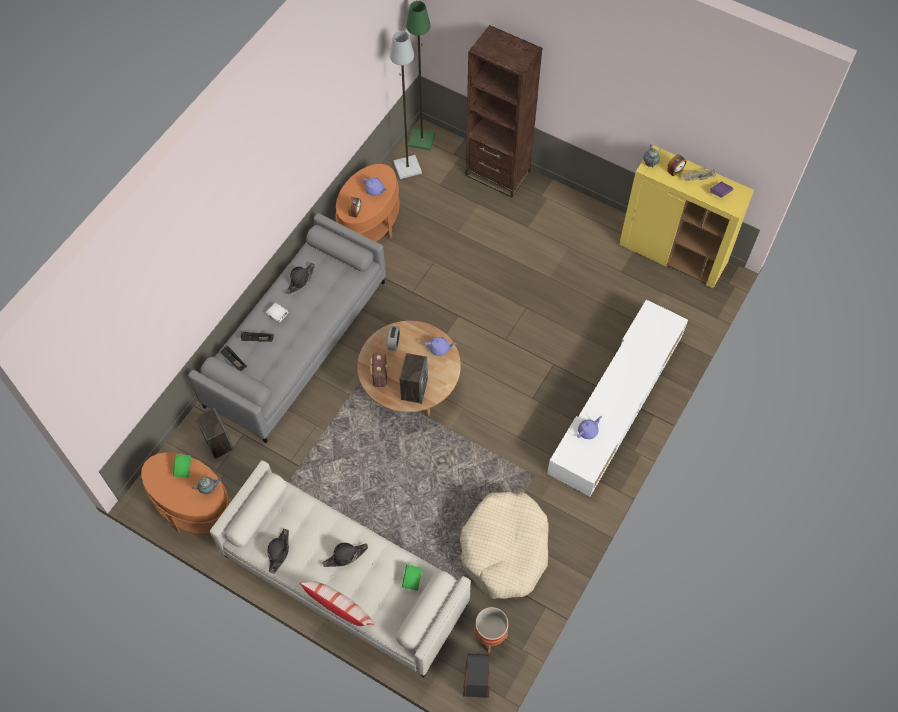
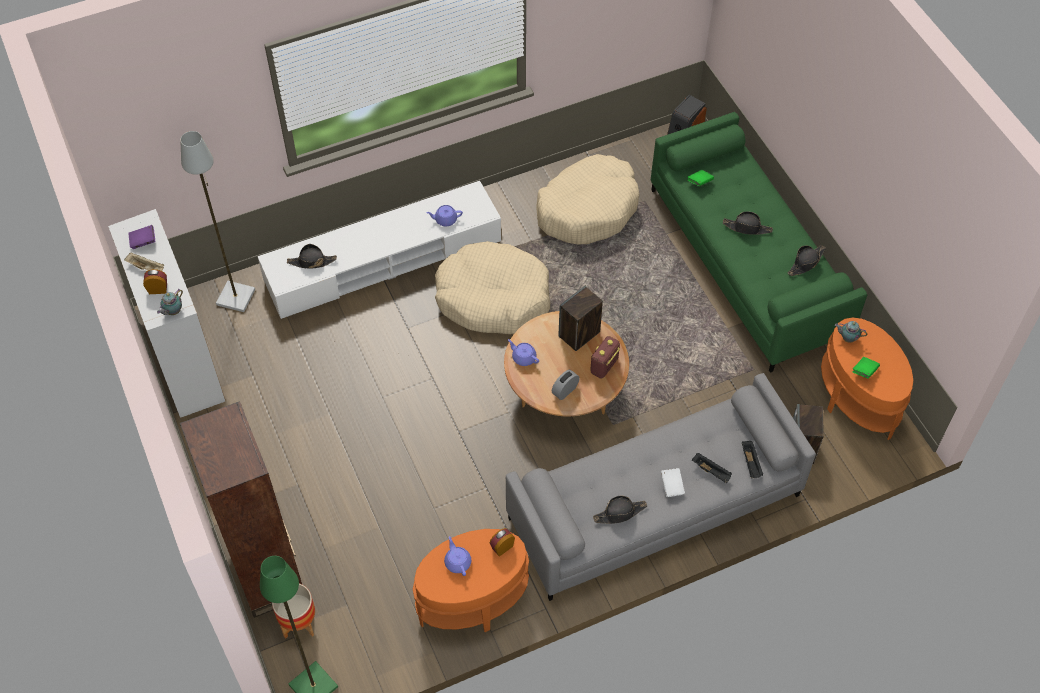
camera: 145 degrees left, 5 degrees down
beige sofa [210,460,471,677] -> green sofa [651,112,867,373]
pillow [300,582,375,626] -> none
grey floor lamp [390,31,422,179] -> grey floor lamp moved to [180,131,255,312]
planter [474,607,508,653] -> planter moved to [272,584,315,639]
yellow cabinet [619,145,754,289] -> white cabinet [108,209,226,418]
none -> black hat [287,244,337,268]
none -> beige dog bed [435,241,550,334]

